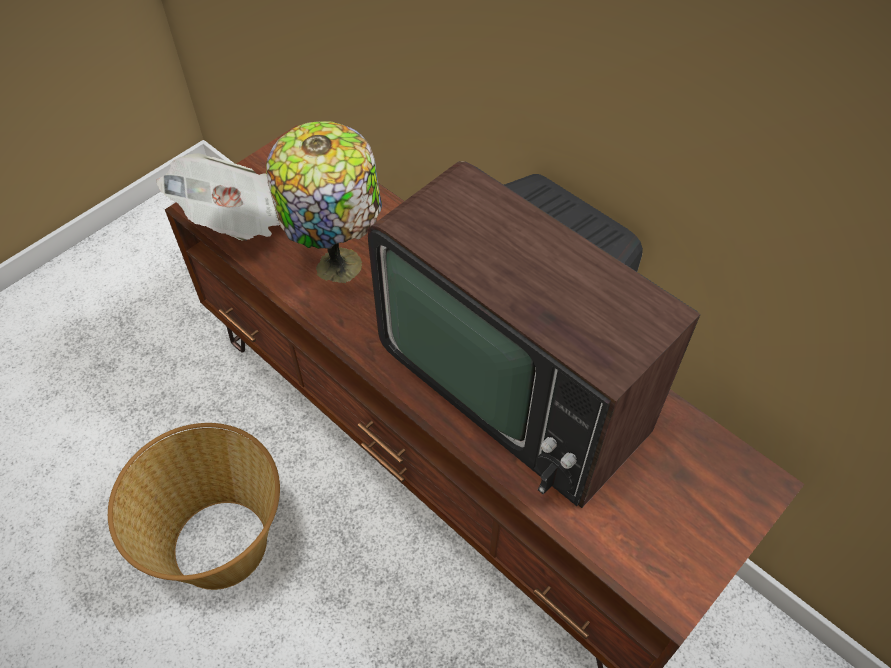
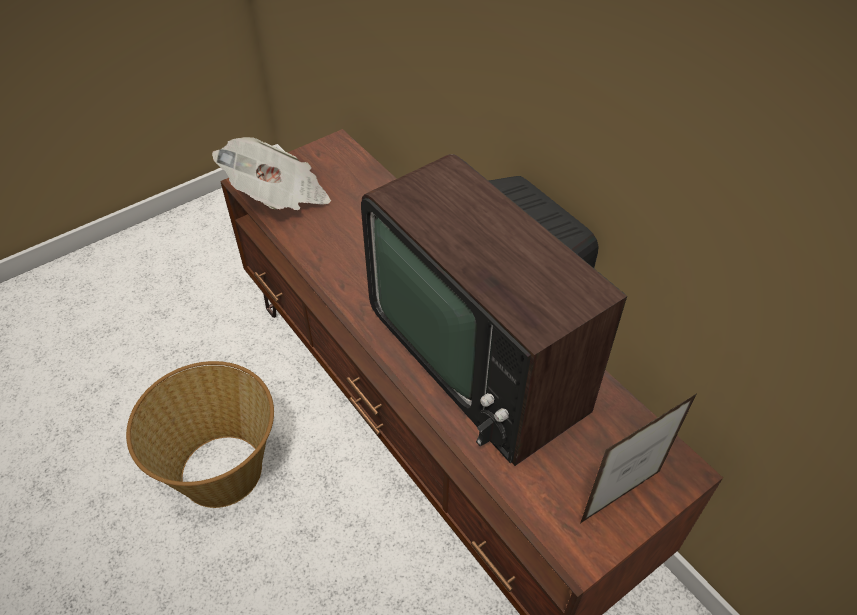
camera: 10 degrees right, 5 degrees down
table lamp [266,121,382,283] -> none
none -> picture frame [580,394,696,523]

